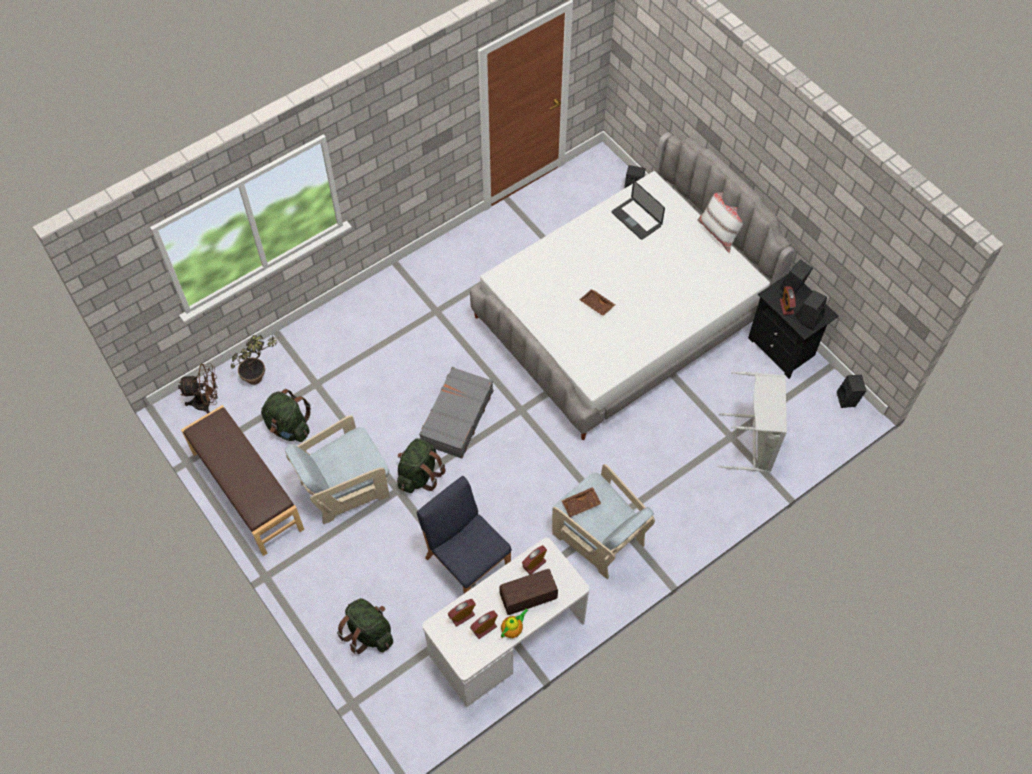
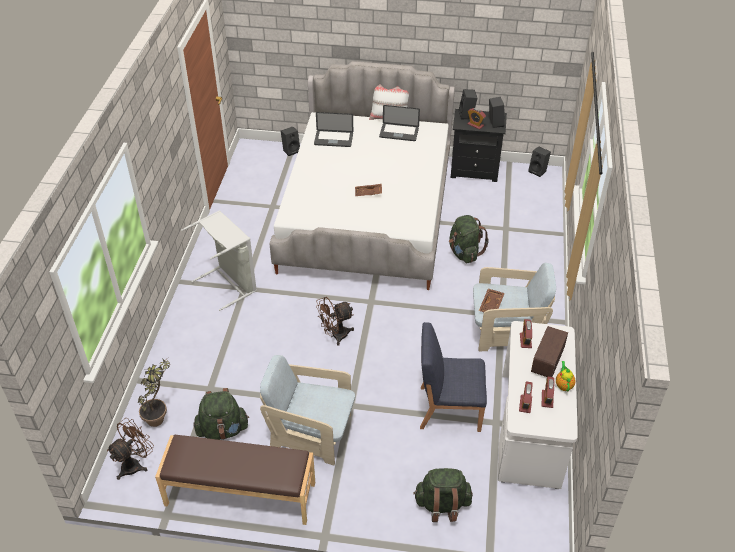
camera: 45 degrees left, 15 degrees down
beige armchair [285,416,389,524] -> beige armchair turned 90 degrees clockwise [260,355,355,465]
green backpack [397,438,446,493] -> green backpack moved to [449,215,489,263]
grey suitcase [419,367,493,459] -> brown fan [316,297,354,346]
grey laundry basket [718,371,787,472] -> grey laundry basket moved to [181,210,257,311]
none -> laptop [379,105,420,141]

